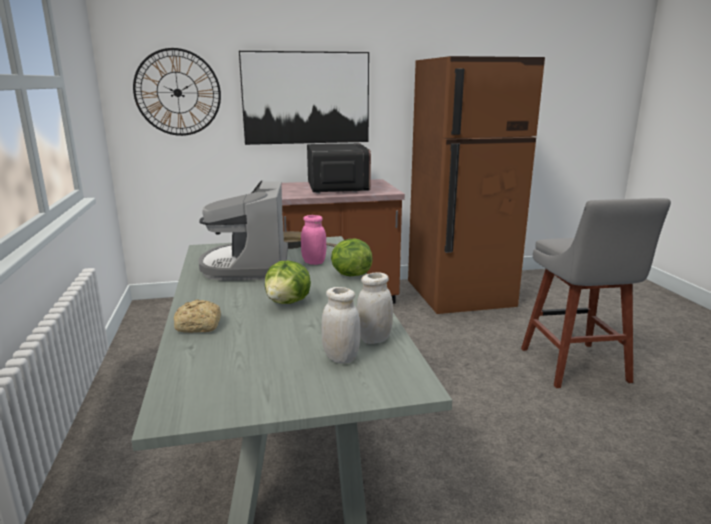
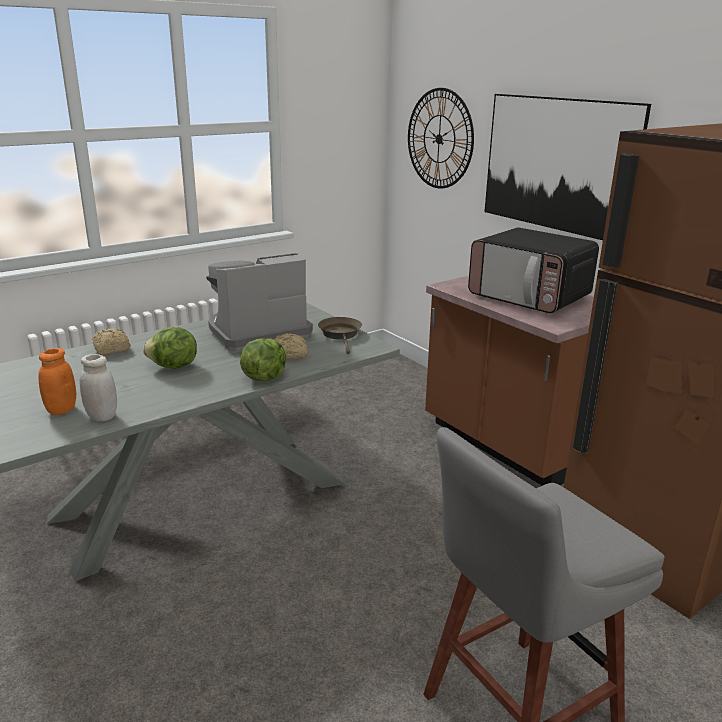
camera: 65 degrees right, 5 degrees up
pink jar [301,215,326,265] -> bread [273,333,307,360]
microwave [307,143,371,193] -> microwave turned 75 degrees clockwise [468,227,599,313]
white jar [322,287,360,364] -> orange jar [38,348,76,415]

